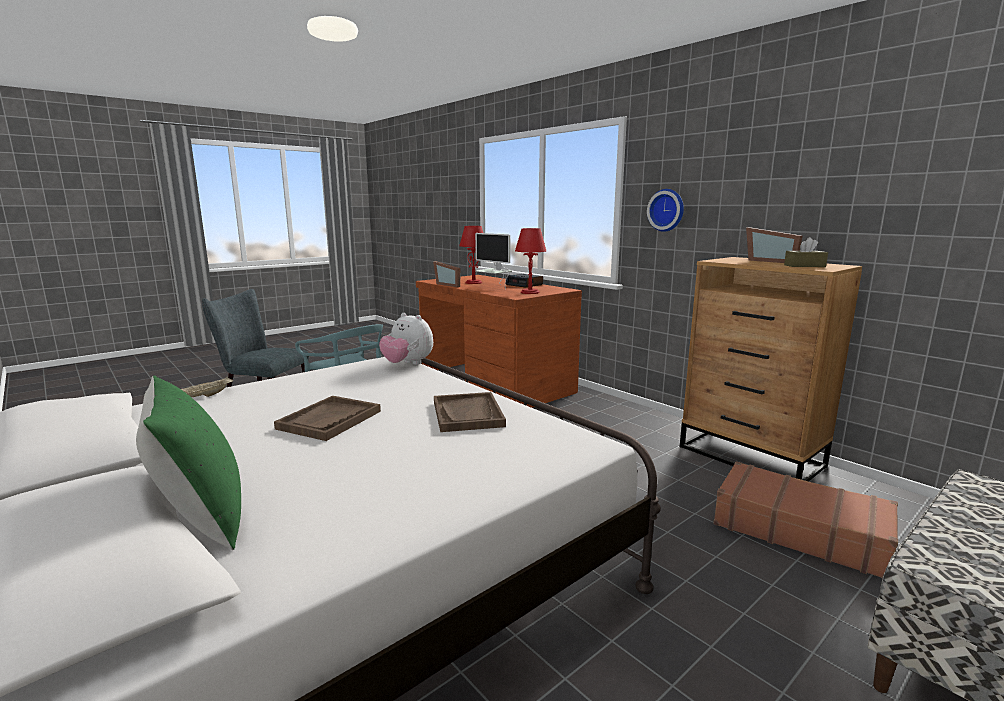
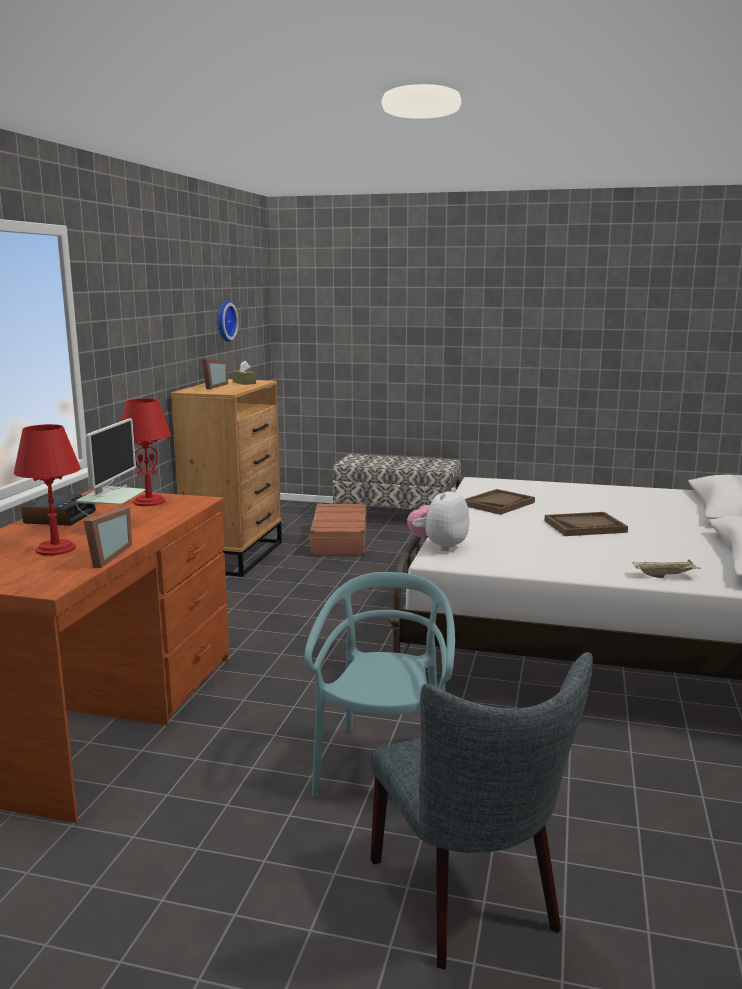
camera: 125 degrees left, 0 degrees up
green pillow [136,375,241,550] -> none
plush toy [379,313,433,365] -> plush toy turned 150 degrees counterclockwise [407,487,469,551]
wall clock [647,189,684,232] -> wall clock moved to [217,301,239,342]

